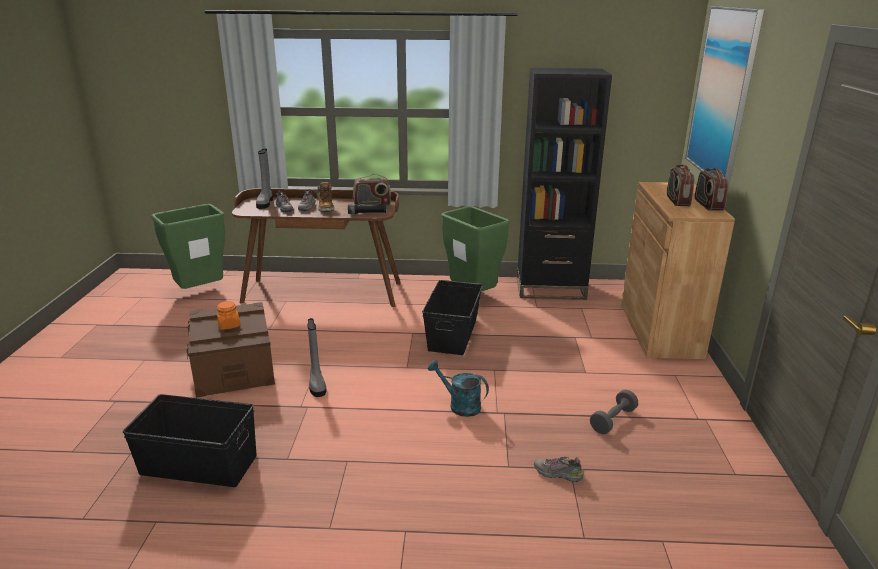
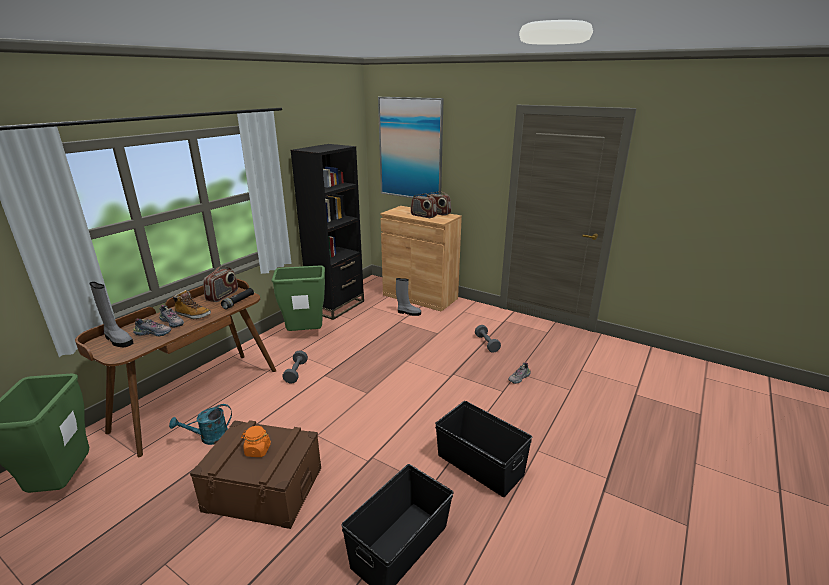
camera: 60 degrees left, 0 degrees up
grey boot [307,318,326,397] -> grey boot moved to [396,278,421,316]
black storage box [422,280,483,355] -> black storage box moved to [435,401,532,497]
turquoise watering can [428,360,489,417] -> turquoise watering can moved to [169,404,232,445]
none -> grey dumbbell [282,350,308,384]

